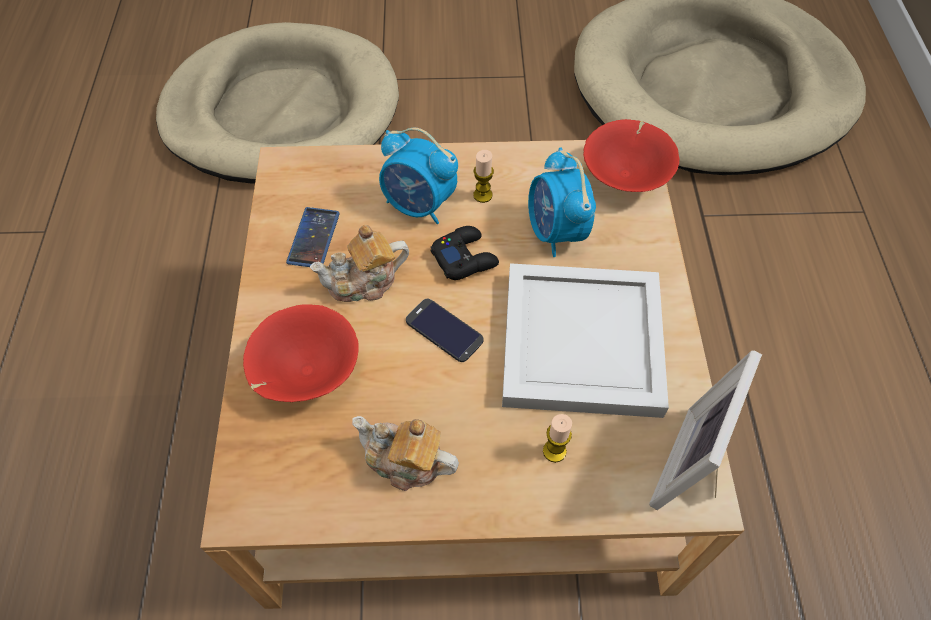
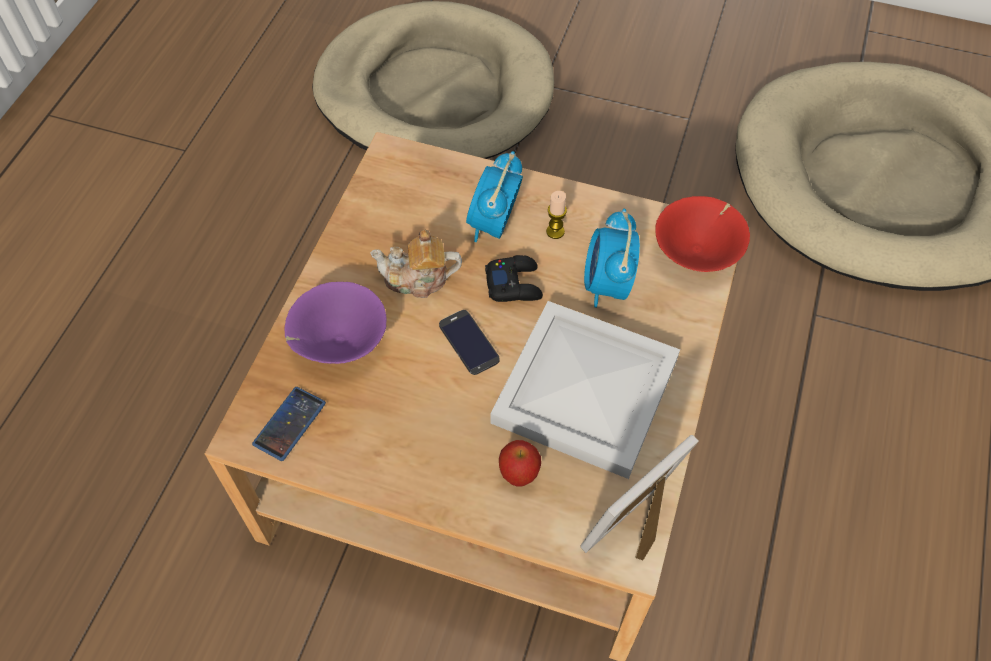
camera: 20 degrees right, 0 degrees up
red bowl [243,304,359,402] -> purple bowl [284,282,387,364]
phone [286,207,340,267] -> phone moved to [252,387,326,461]
teapot [352,416,459,491] -> none
alarm clock [379,128,458,224] -> alarm clock turned 60 degrees clockwise [466,151,523,242]
candle [543,414,572,463] -> apple [499,440,541,486]

